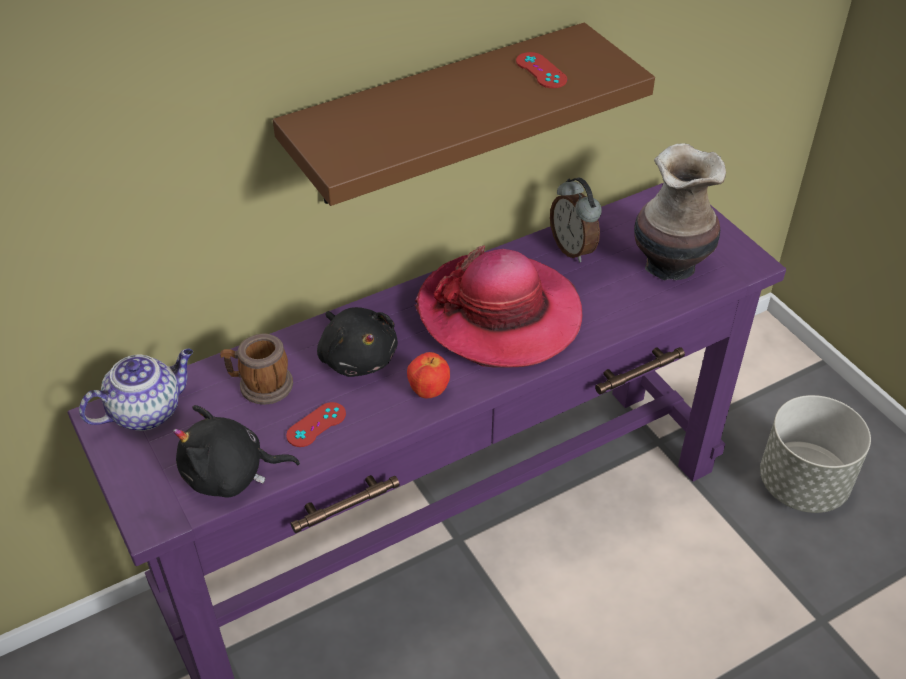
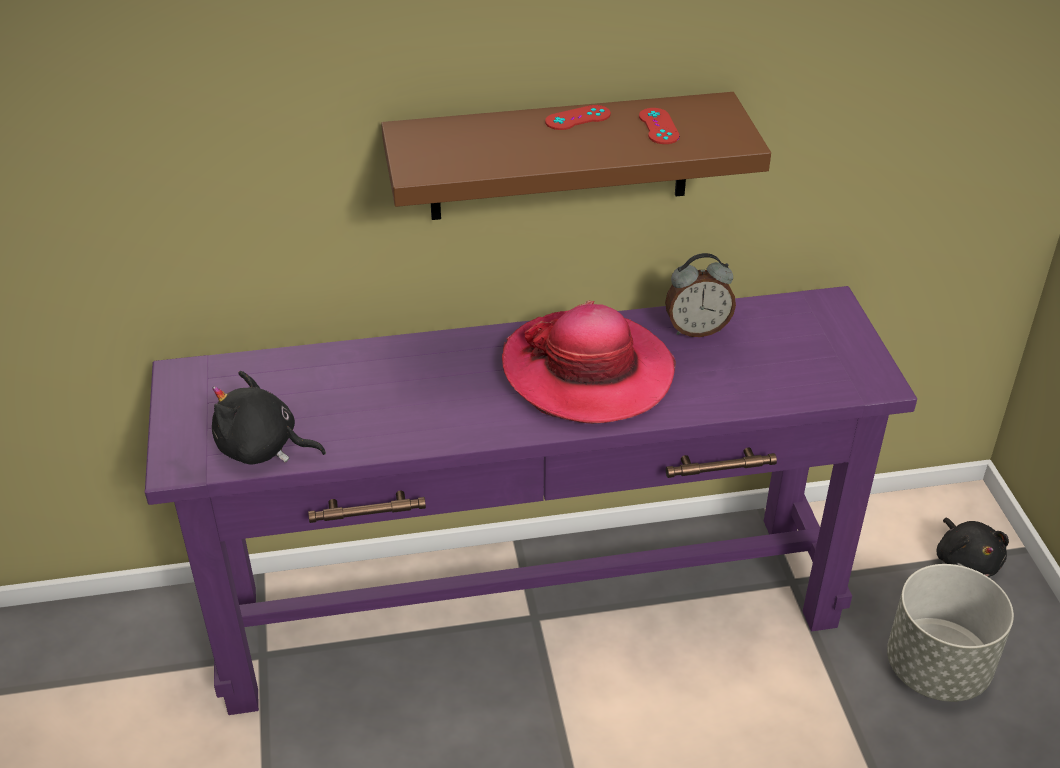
camera: 20 degrees right, 5 degrees down
teapot [79,349,193,431] -> none
mug [220,333,293,405] -> none
red game controller [286,402,346,447] -> red game controller moved to [545,105,611,130]
black plush toy [317,307,398,377] -> black plush toy moved to [936,518,1009,577]
apple [407,352,450,398] -> none
alarm clock [550,178,602,262] -> alarm clock turned 90 degrees counterclockwise [665,253,736,337]
vase [634,143,726,280] -> none

